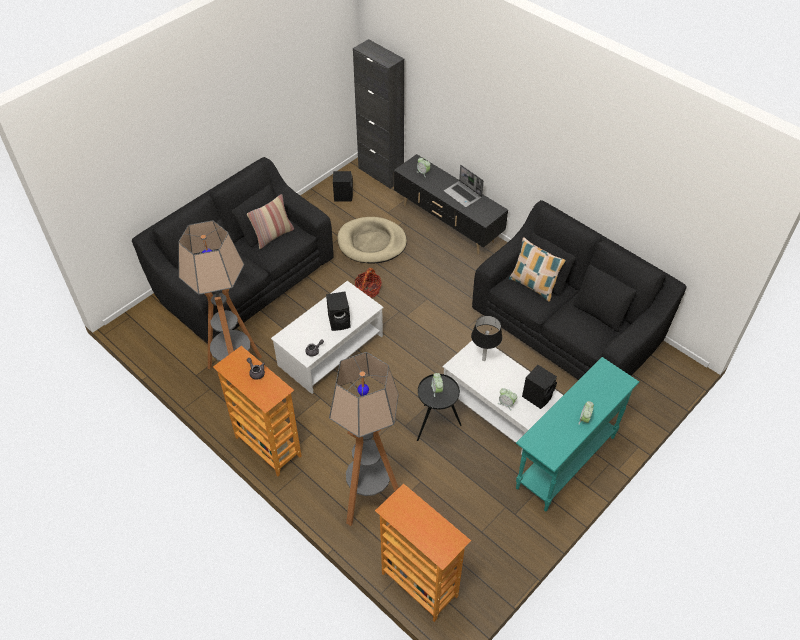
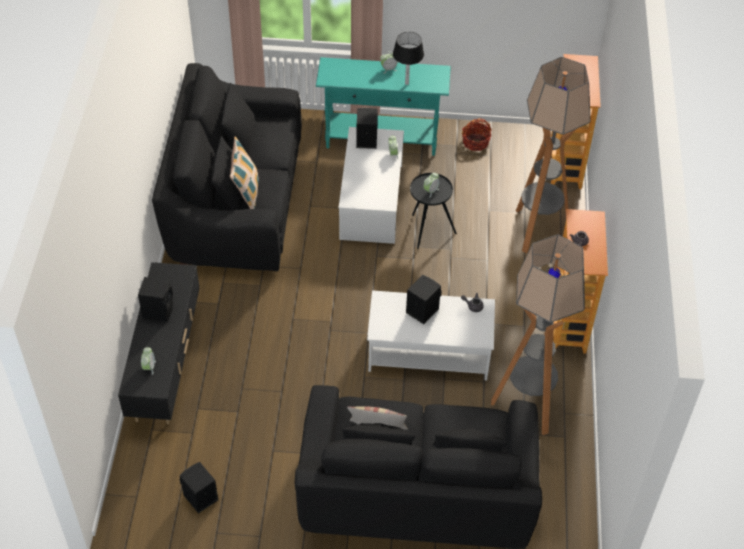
camera: 130 degrees left, 0 degrees up
beige dog bed [337,217,407,264] -> none
black cabinet [353,39,404,189] -> none
basket [354,268,382,298] -> basket moved to [462,118,491,151]
laptop [444,165,484,207] -> black speaker [138,277,173,322]
black table lamp [471,315,502,361] -> black table lamp moved to [393,32,424,85]

